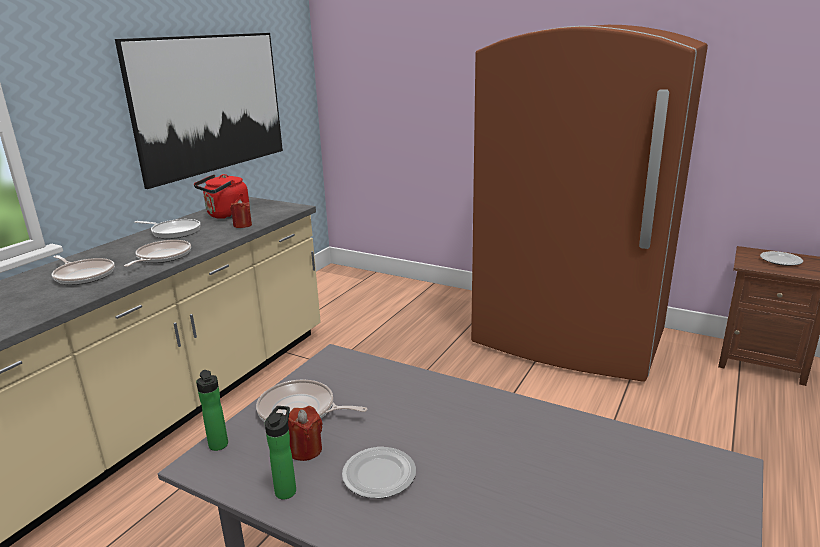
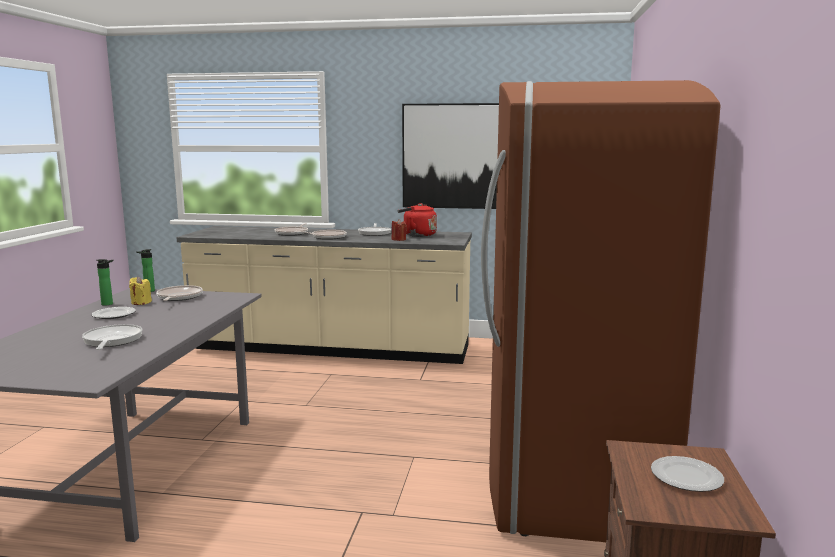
camera: 70 degrees right, 10 degrees down
red candle [288,406,322,461] -> yellow candle [129,277,152,305]
none -> frying pan [82,324,143,350]

